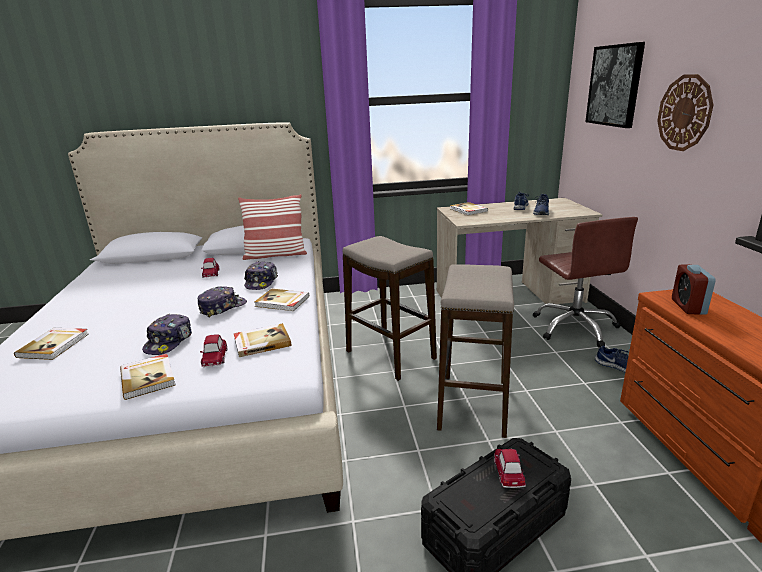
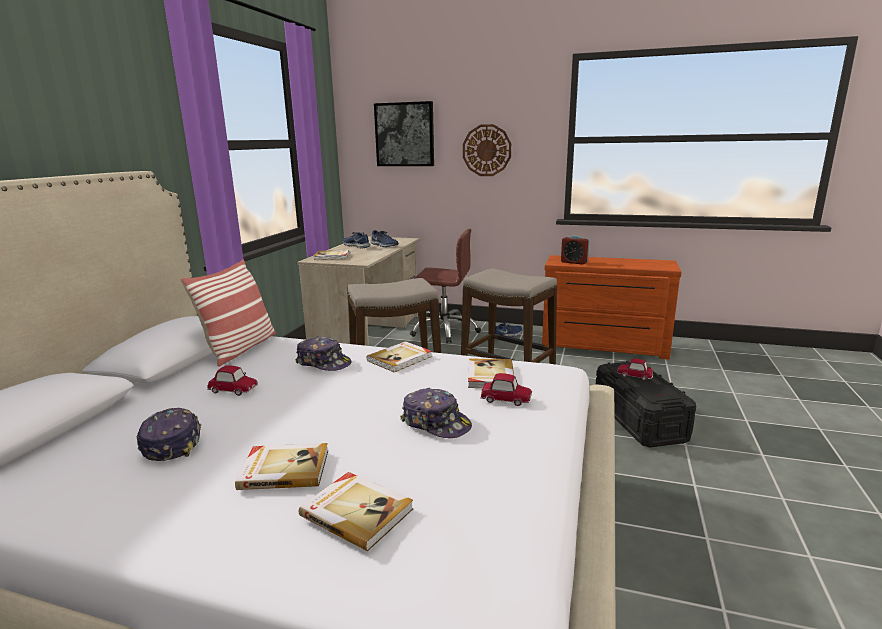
camera: 65 degrees left, 5 degrees down
book [120,354,175,400] -> book moved to [235,443,328,490]
cap [198,286,247,318] -> cap moved to [137,408,201,461]

